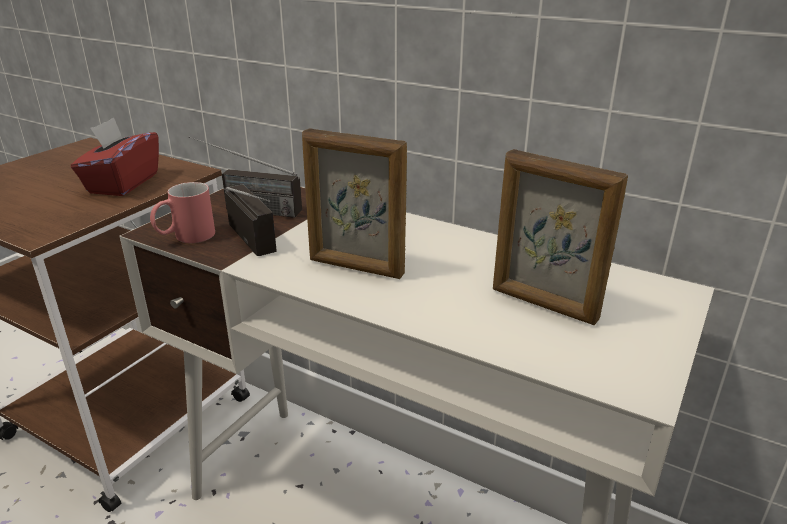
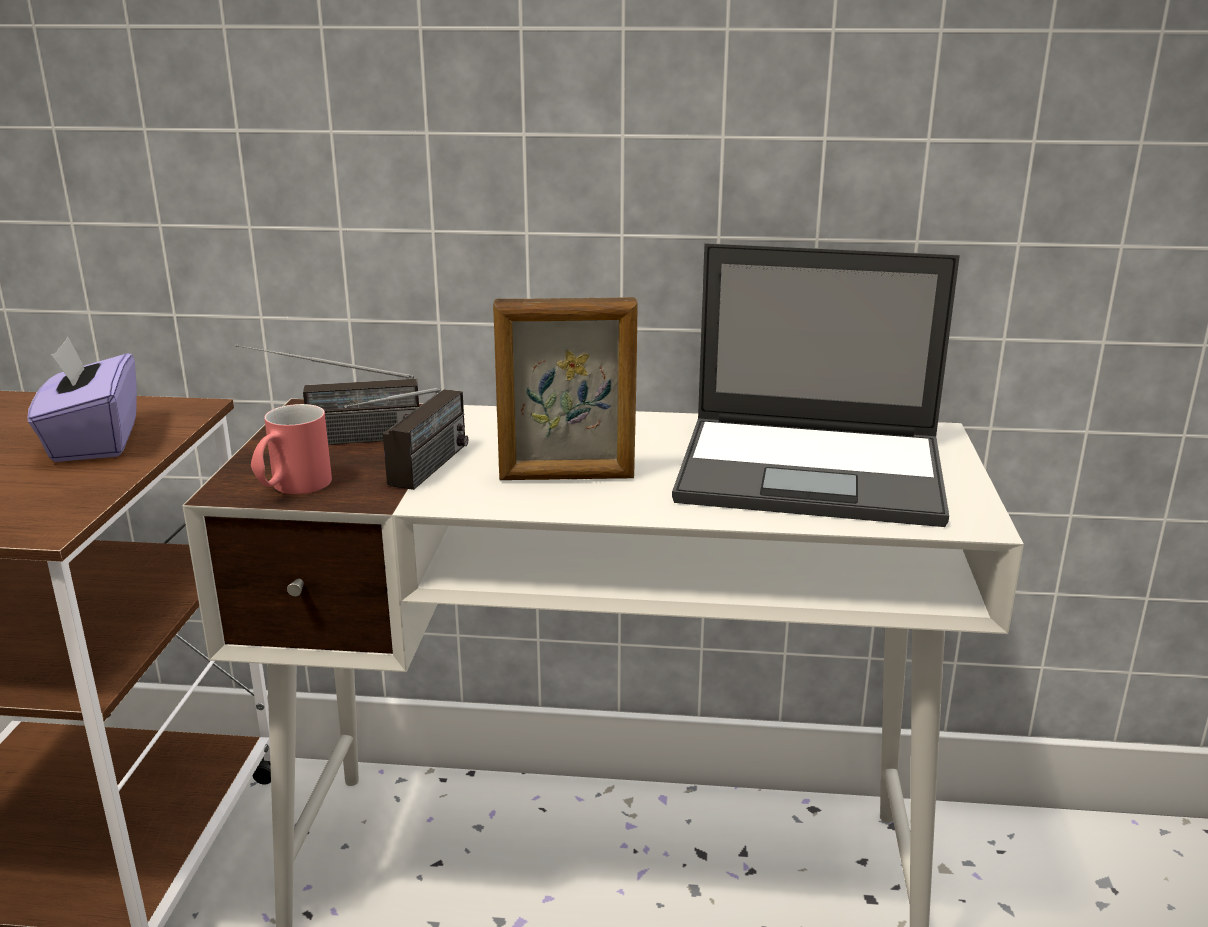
camera: 25 degrees left, 5 degrees down
red tissue box [71,118,159,196] -> purple tissue box [27,336,137,462]
radio [225,184,277,256] -> radio turned 75 degrees clockwise [344,387,469,490]
picture frame [493,149,628,325] -> laptop [672,243,960,527]

